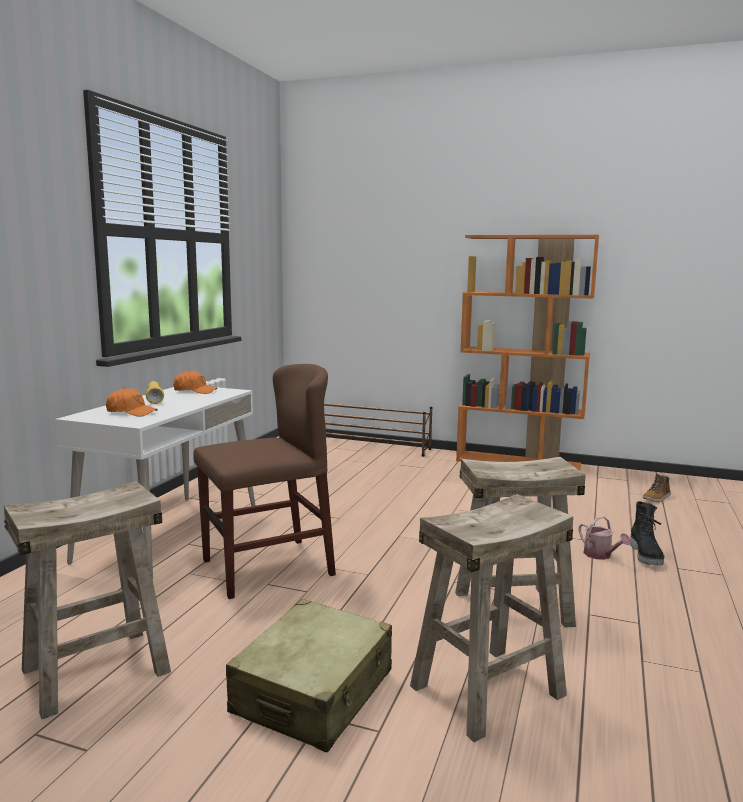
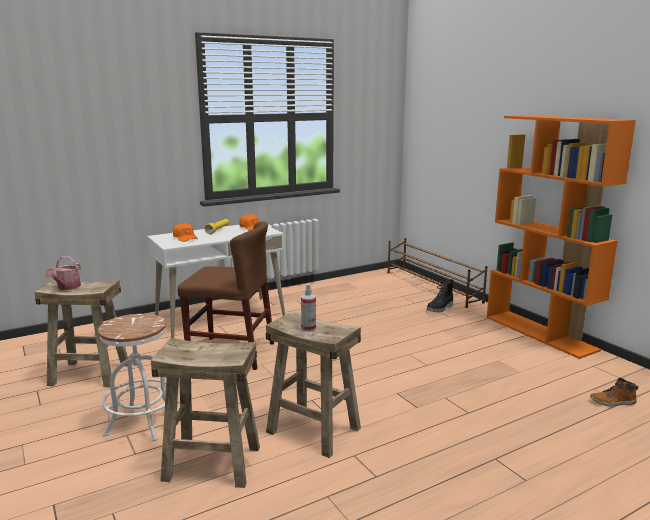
camera: 40 degrees right, 5 degrees up
beige suitcase [226,599,392,752] -> white stool [98,314,179,441]
watering can [579,516,631,560] -> watering can moved to [45,256,81,290]
black boot [630,501,664,566] -> black boot moved to [426,279,454,312]
none -> spray bottle [301,284,316,331]

